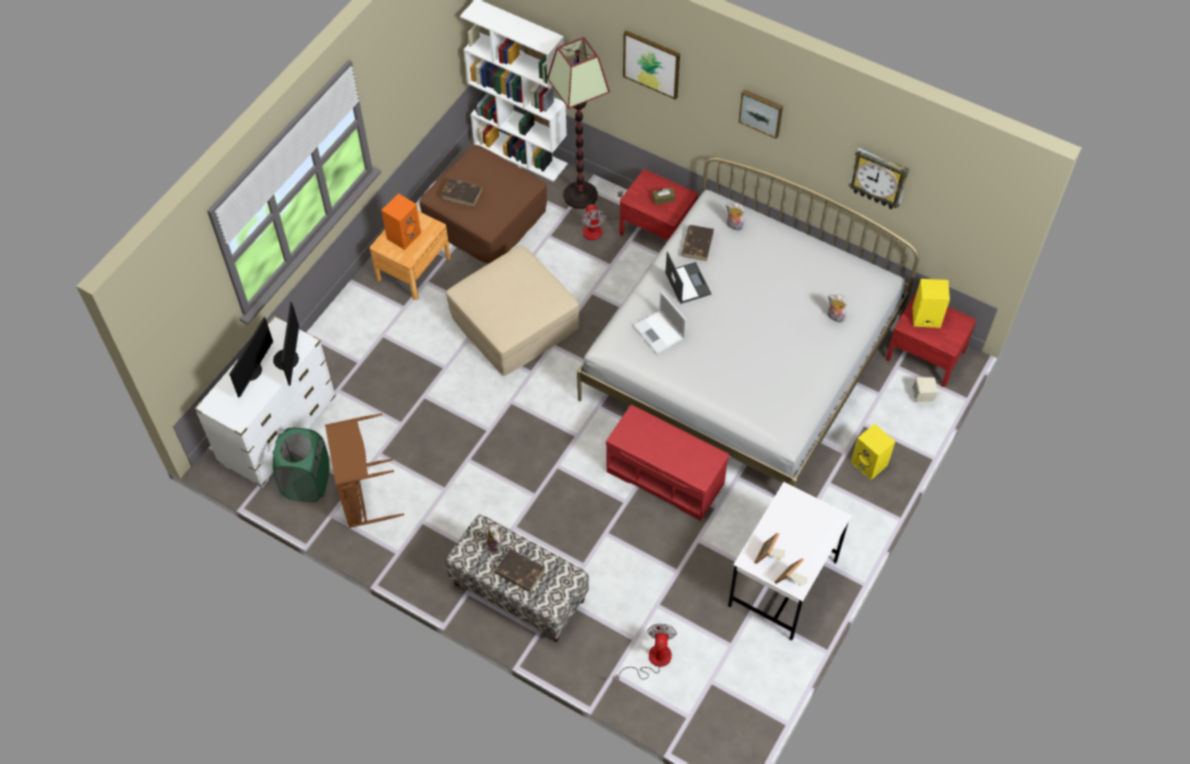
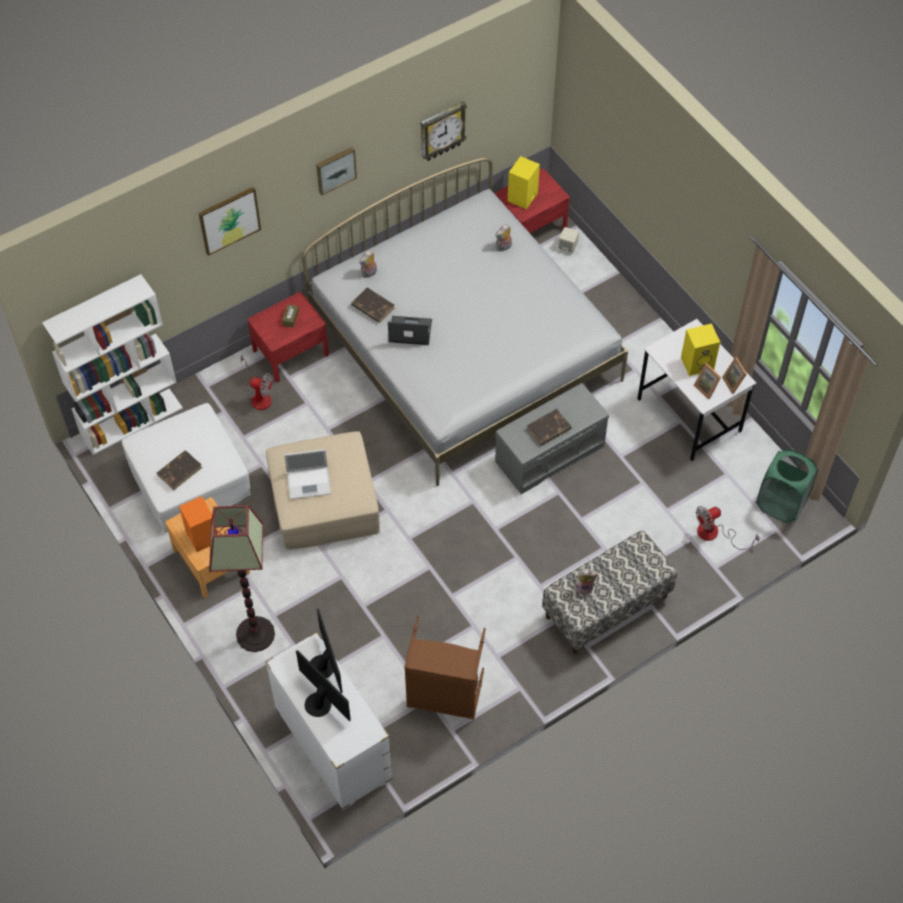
camera: 65 degrees left, 0 degrees up
green laundry basket [272,428,330,502] -> green laundry basket moved to [757,449,818,523]
monitor [273,301,299,386] -> monitor turned 45 degrees clockwise [310,608,342,693]
brown ottoman [419,145,547,264] -> white ottoman [122,403,251,533]
brown book [495,549,545,592] -> brown book moved to [527,409,572,446]
floor lamp [547,37,610,209] -> floor lamp moved to [209,505,275,652]
red bench [606,405,729,521] -> grey bench [495,383,609,494]
fan [613,624,677,680] -> fan turned 60 degrees counterclockwise [696,506,760,550]
laptop [633,291,687,355] -> laptop moved to [284,449,331,499]
yellow speaker [851,423,895,480] -> yellow speaker moved to [681,323,720,376]

